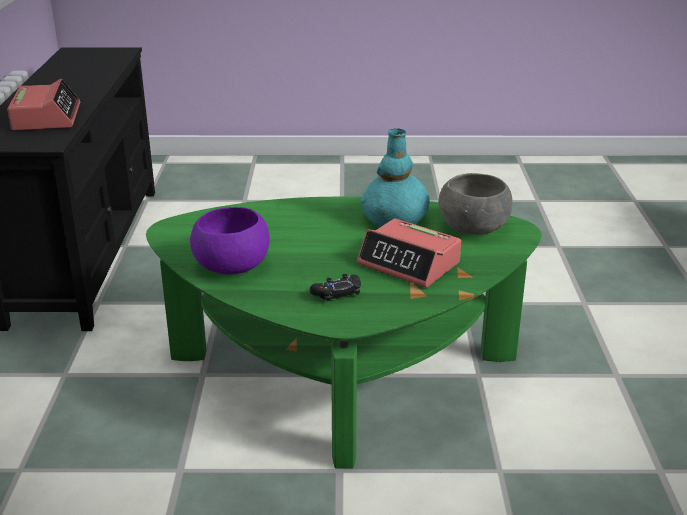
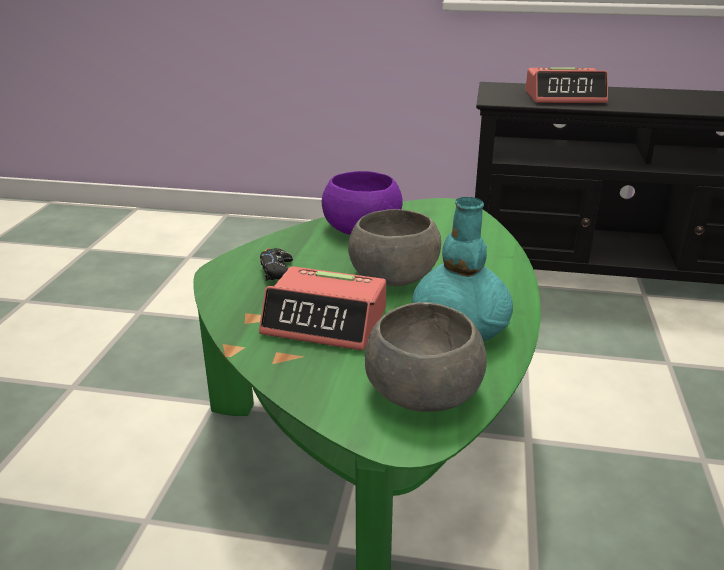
camera: 100 degrees right, 0 degrees up
alarm clock [357,218,461,287] -> alarm clock turned 120 degrees counterclockwise [259,266,386,351]
none -> grey bowl [348,209,441,286]

